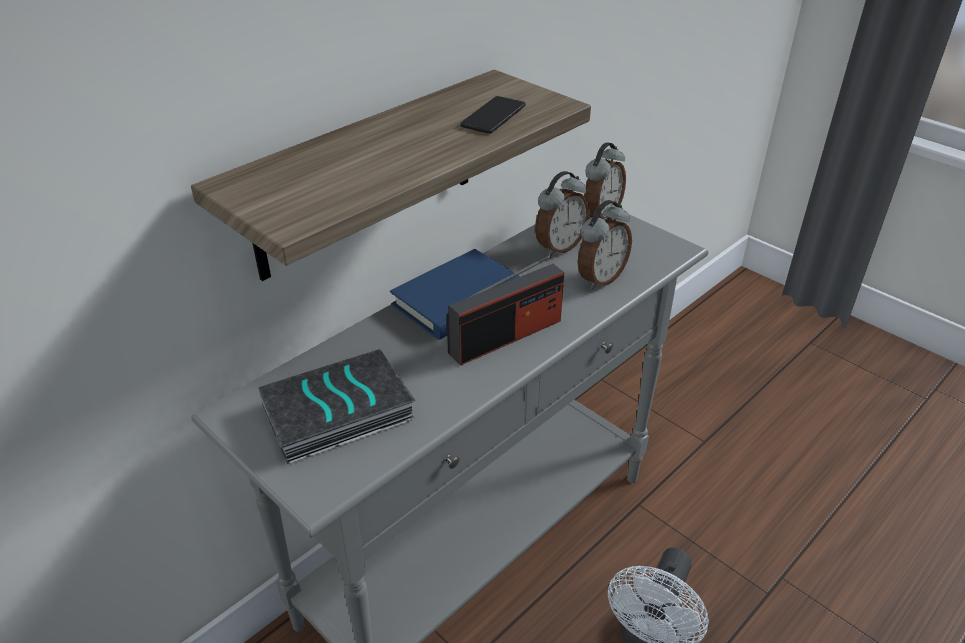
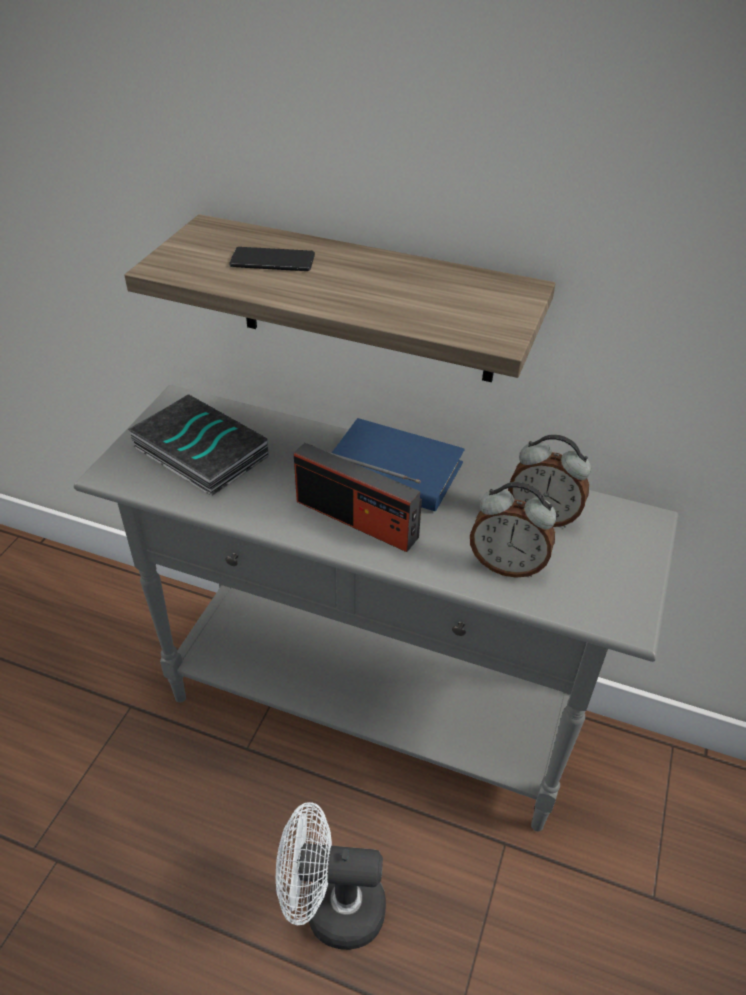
camera: 65 degrees right, 5 degrees up
phone [460,96,526,134] -> phone moved to [229,247,315,271]
alarm clock [584,142,626,218] -> none

